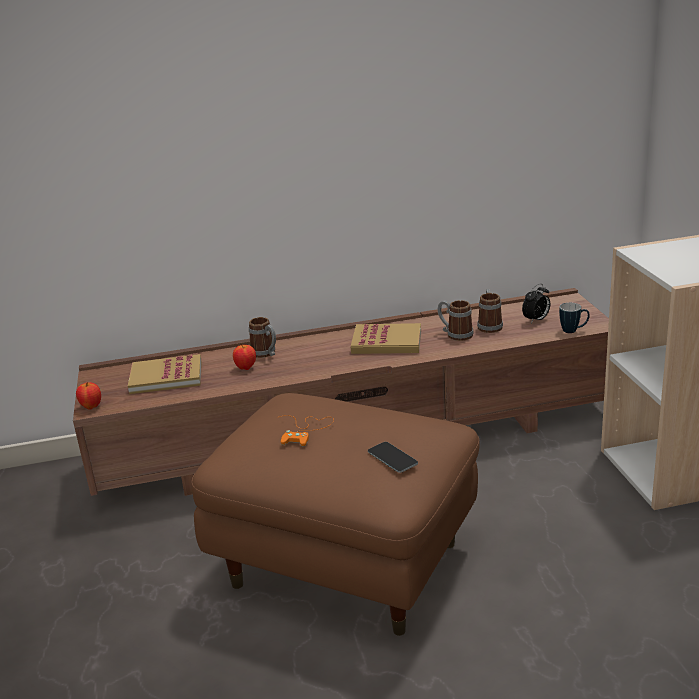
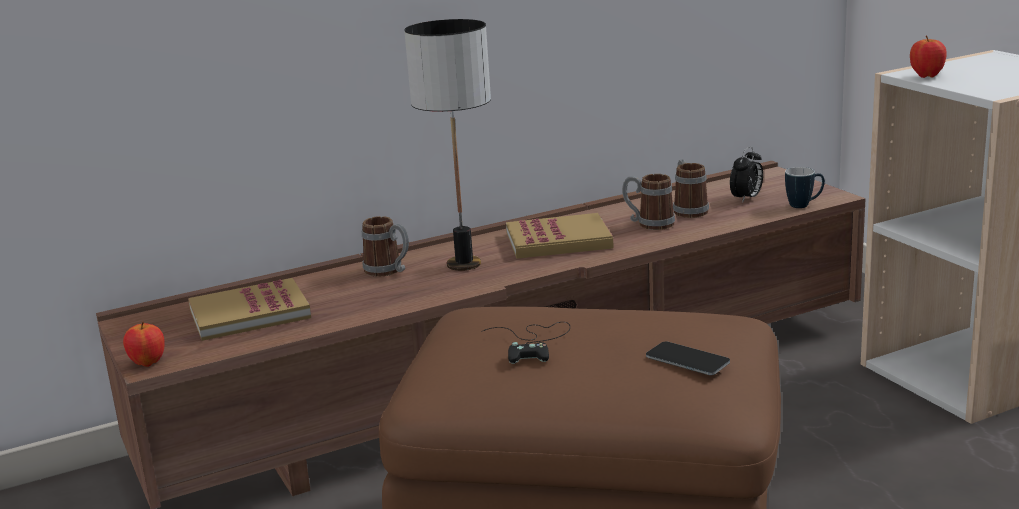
camera: 15 degrees left, 5 degrees down
apple [233,344,256,370] -> apple moved to [910,35,947,78]
orange game controller [277,415,334,446] -> black game controller [481,322,570,364]
none -> table lamp [404,19,491,271]

